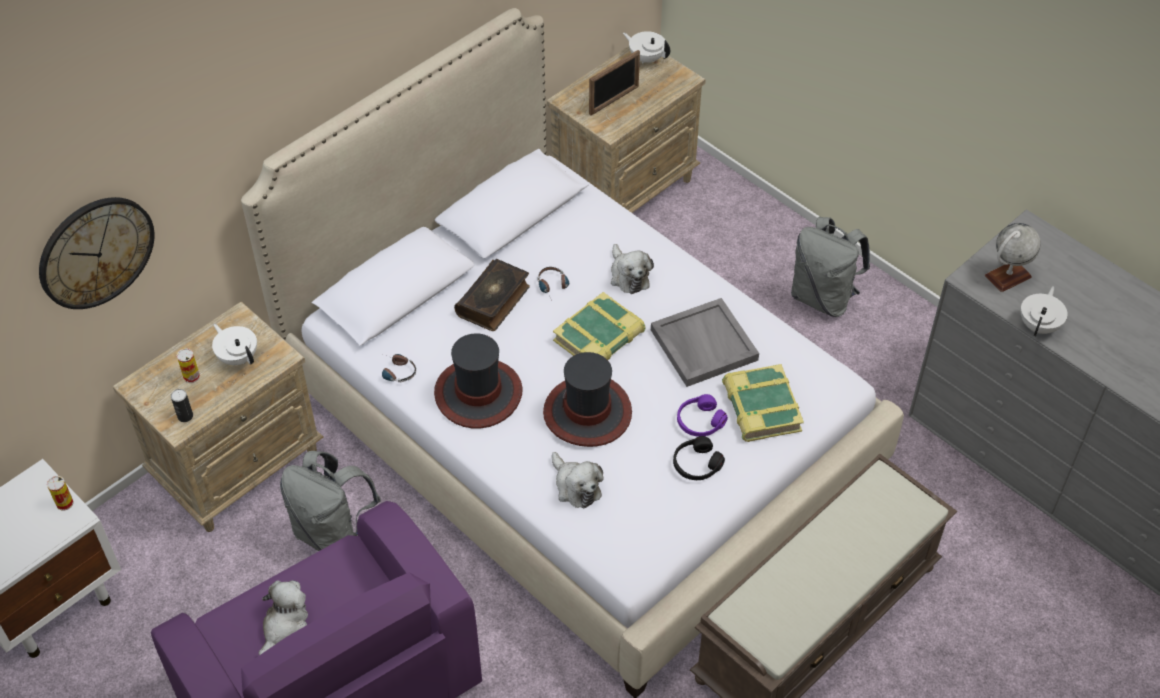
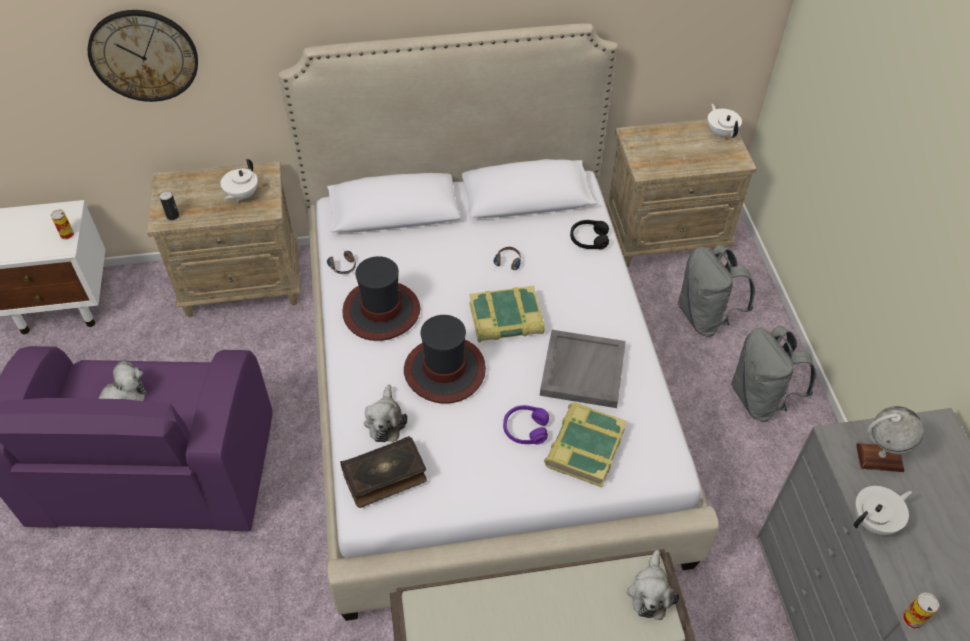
camera: 35 degrees right, 0 degrees up
can [177,348,200,383] -> can moved to [902,593,939,629]
white teapot [212,324,257,365] -> white teapot turned 150 degrees counterclockwise [221,159,258,201]
grey backpack [280,451,381,551] -> grey backpack moved to [678,245,755,337]
book [454,259,530,331] -> book moved to [340,436,427,508]
picture frame [589,50,640,115] -> none
plush toy [611,244,654,294] -> plush toy moved to [627,550,679,620]
black headphones [673,436,725,480] -> black headphones moved to [570,220,609,249]

